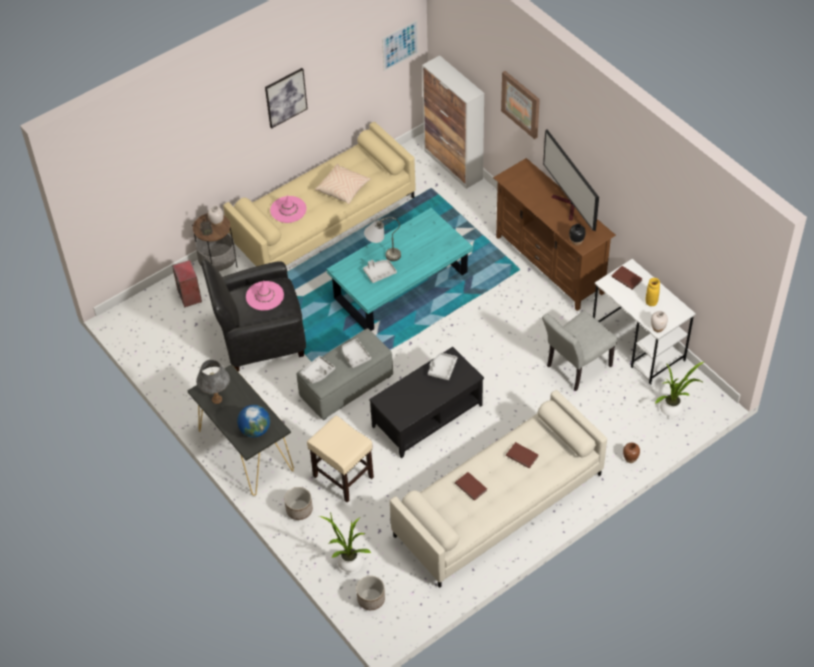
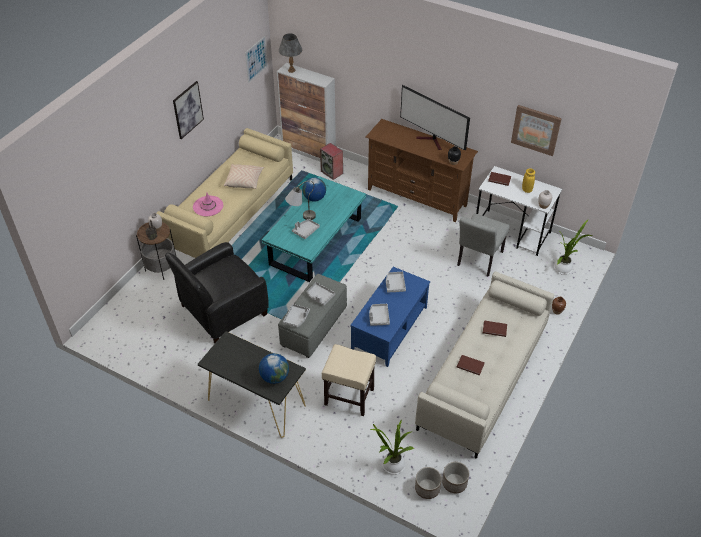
camera: 25 degrees left, 5 degrees down
speaker [172,260,202,308] -> speaker moved to [320,143,343,180]
grey table lamp [196,360,230,404] -> grey table lamp moved to [279,33,302,73]
pink hat [246,280,284,310] -> none
planter [284,487,313,520] -> planter moved to [442,462,469,494]
black coffee table [369,347,484,458] -> blue coffee table [350,267,430,367]
picture [501,71,540,139] -> picture moved to [511,105,562,156]
none -> globe [302,177,326,201]
none -> grey tray [369,304,390,326]

